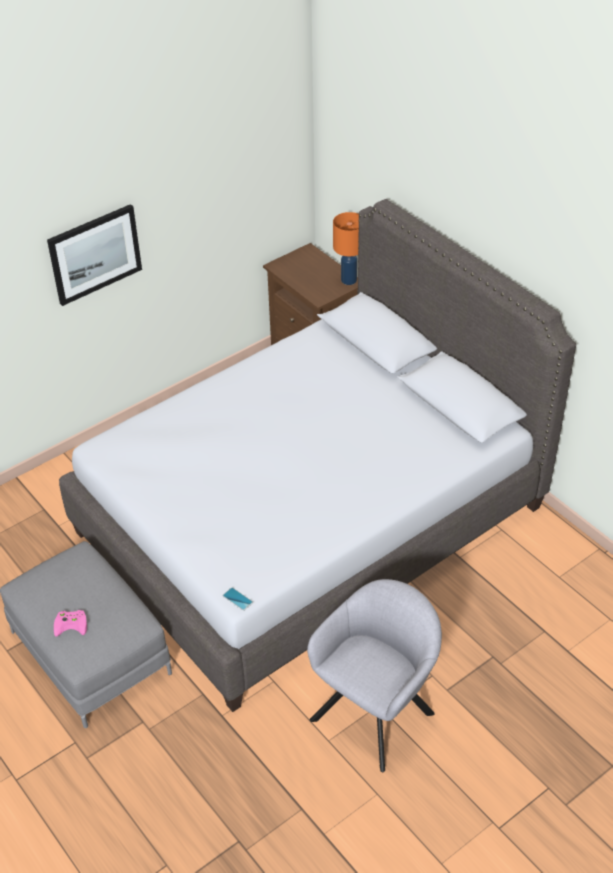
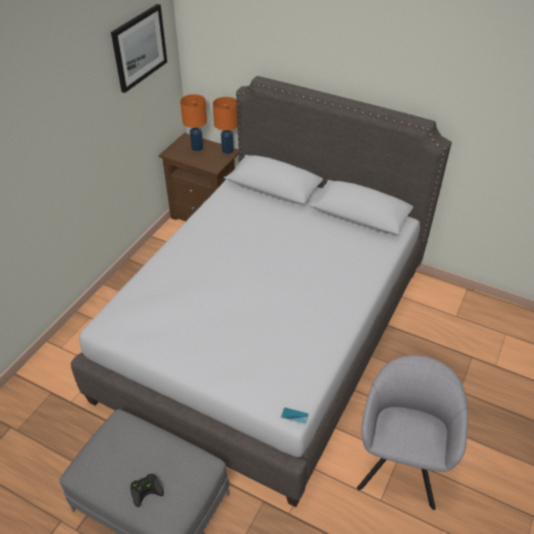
camera: 25 degrees left, 0 degrees up
picture [47,204,142,306] -> picture moved to [111,4,167,93]
pink game controller [54,610,87,637] -> black game controller [131,474,164,507]
none -> orange table lamp [180,94,207,151]

